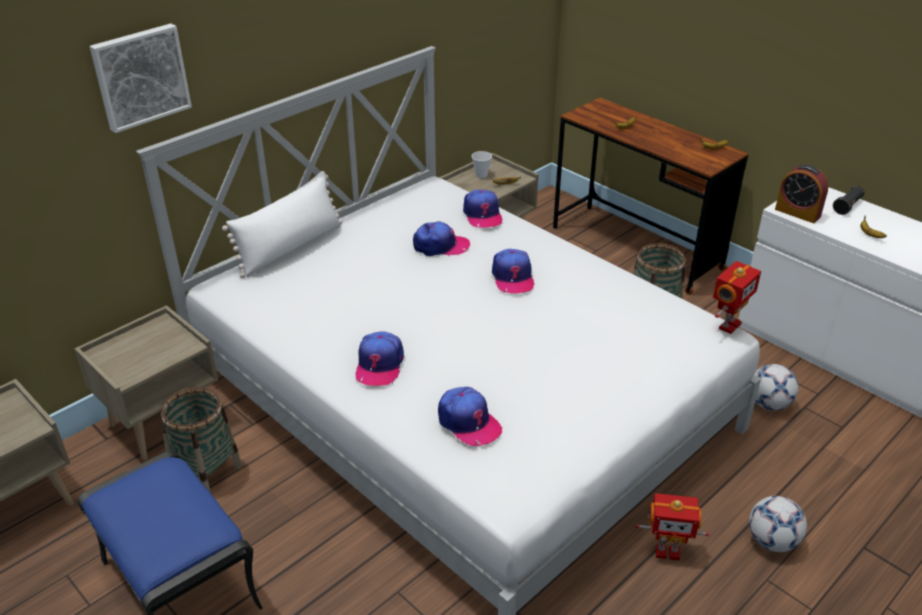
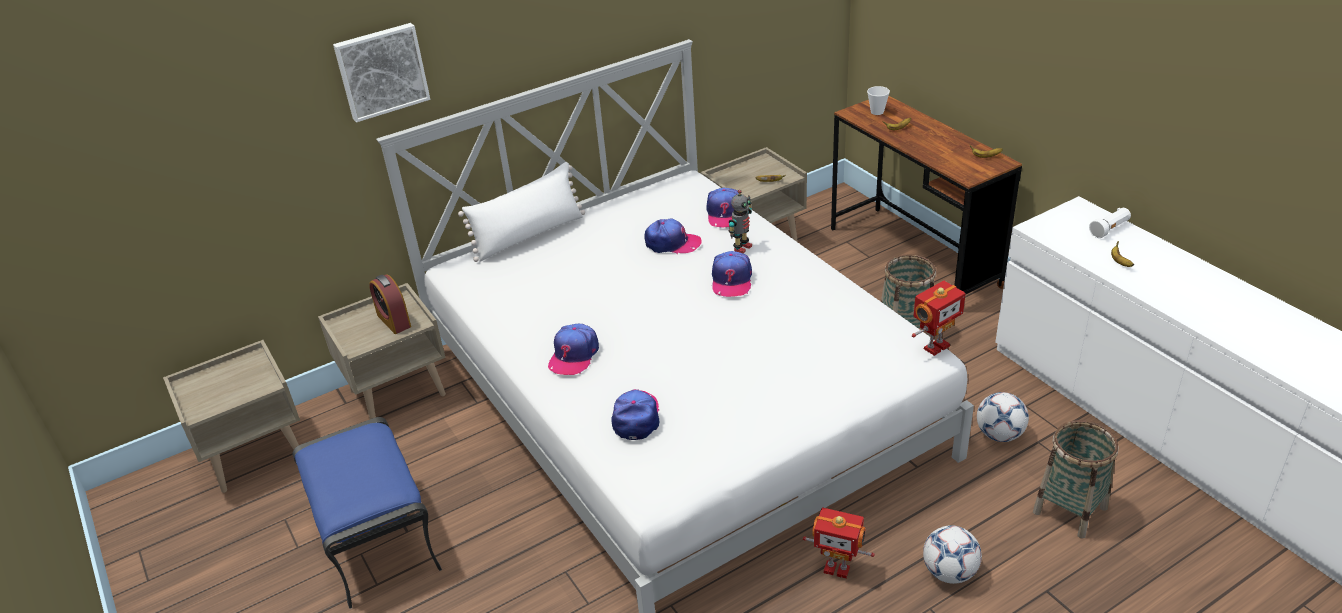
camera: 15 degrees right, 0 degrees up
basket [160,387,242,493] -> basket moved to [1033,420,1119,539]
cap [438,387,502,446] -> cap turned 150 degrees counterclockwise [611,389,659,440]
cup [472,151,492,178] -> cup moved to [867,86,890,115]
alarm clock [775,165,828,223] -> alarm clock moved to [369,274,411,334]
black flashlight [833,186,864,215] -> white flashlight [1089,208,1131,238]
none -> toy robot [729,190,752,253]

